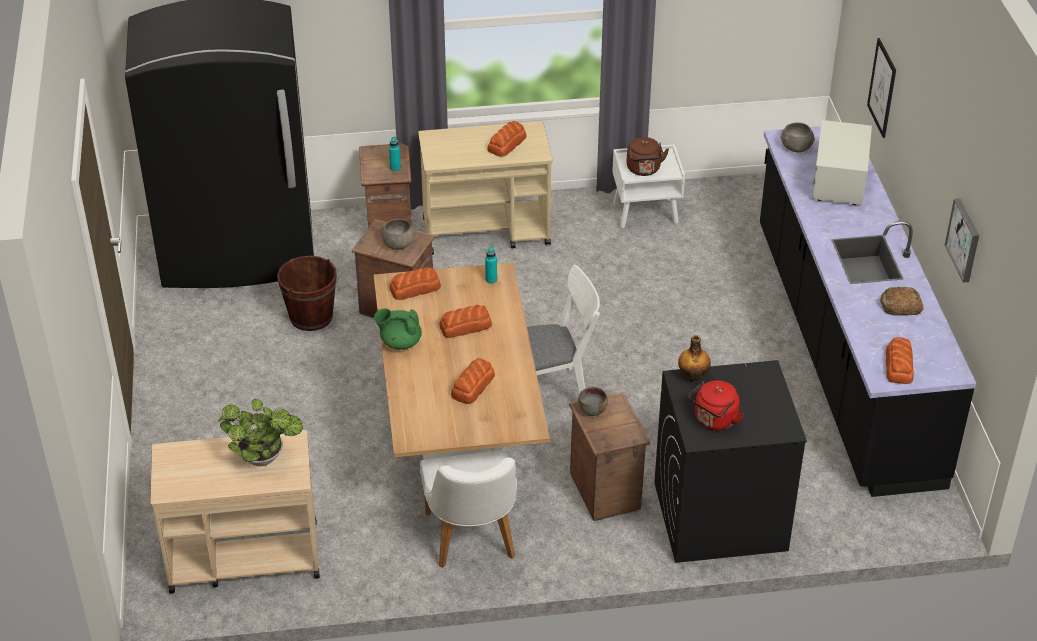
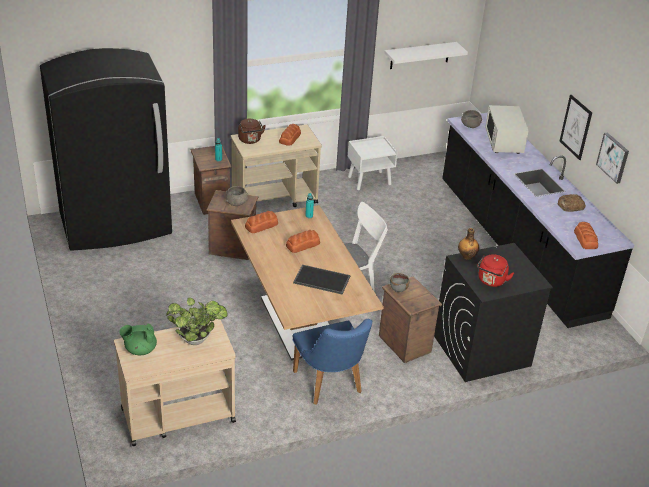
camera: 15 degrees left, 5 degrees down
brown bucket [277,256,337,331] -> none
green teapot [374,308,422,350] -> green teapot moved to [119,324,157,355]
white chair [420,450,517,568] -> blue chair [293,319,372,405]
bread [451,358,495,404] -> tray [293,264,350,294]
brown kettle [626,137,669,176] -> brown kettle moved to [238,119,266,144]
picture [867,38,896,138] -> picture moved to [560,95,592,160]
none -> white shelf [385,42,468,69]

